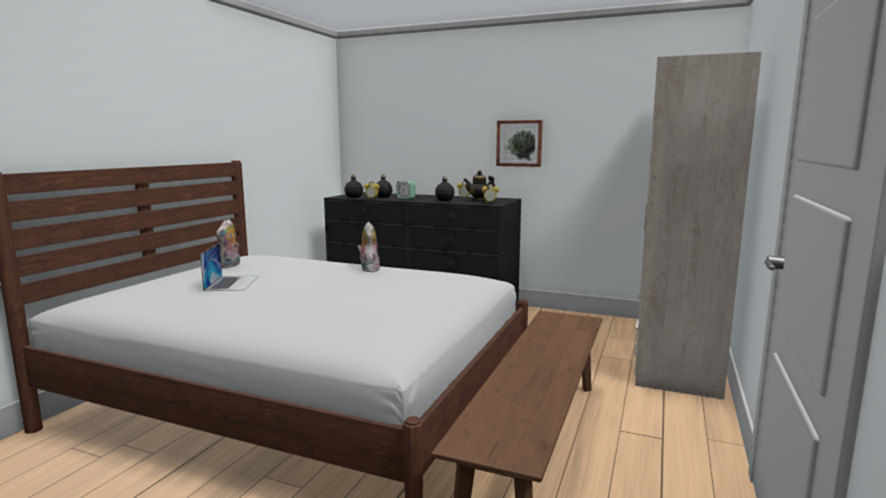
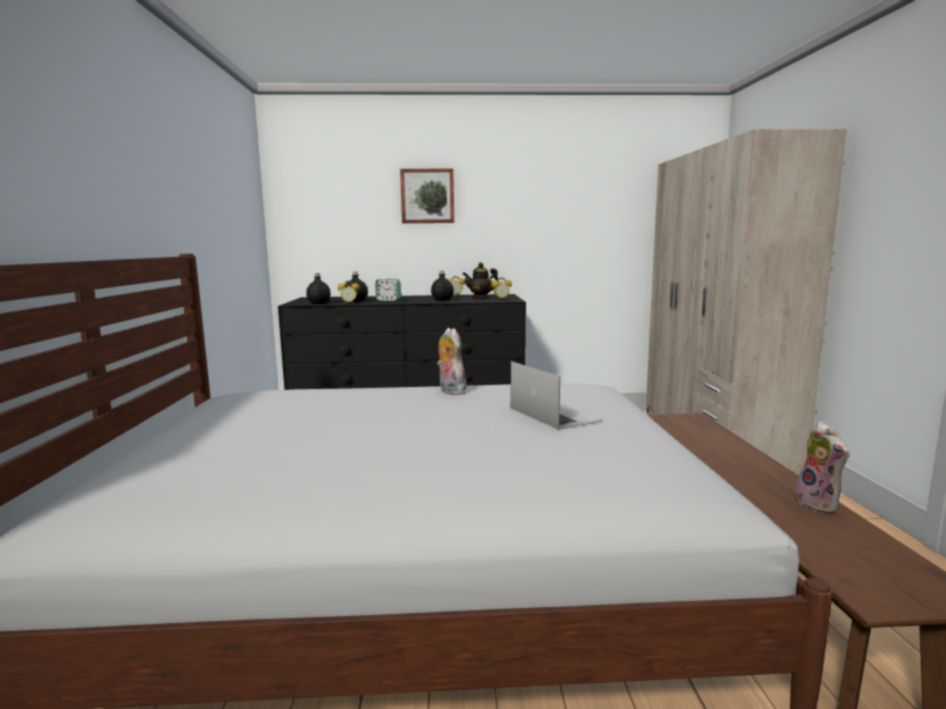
camera: 25 degrees left, 0 degrees up
laptop [200,243,259,291] -> laptop moved to [511,361,603,430]
plush toy [216,219,240,268] -> plush toy moved to [794,421,850,514]
picture [496,120,543,167] -> picture moved to [400,169,454,223]

